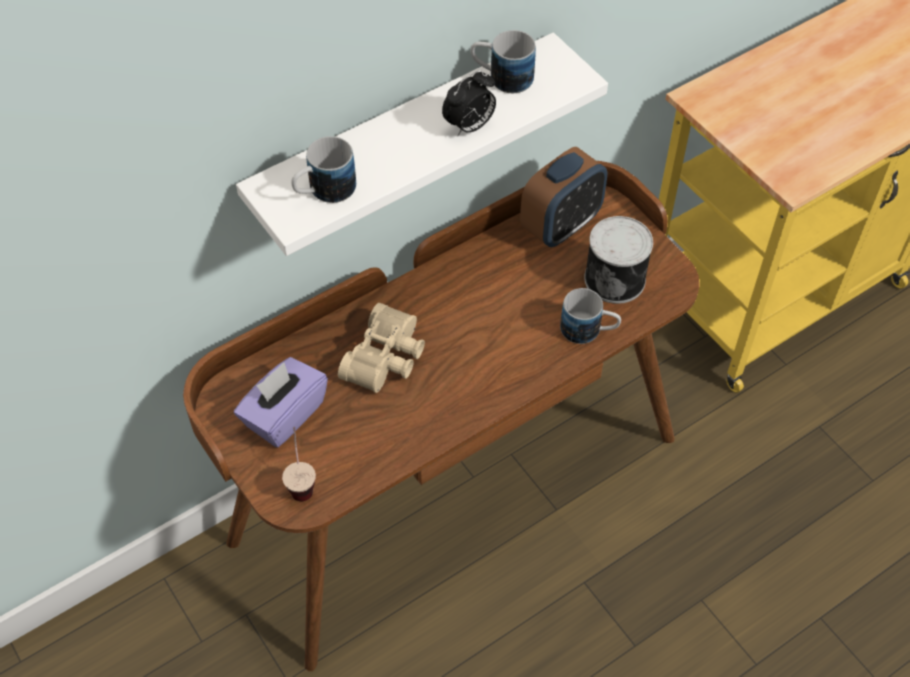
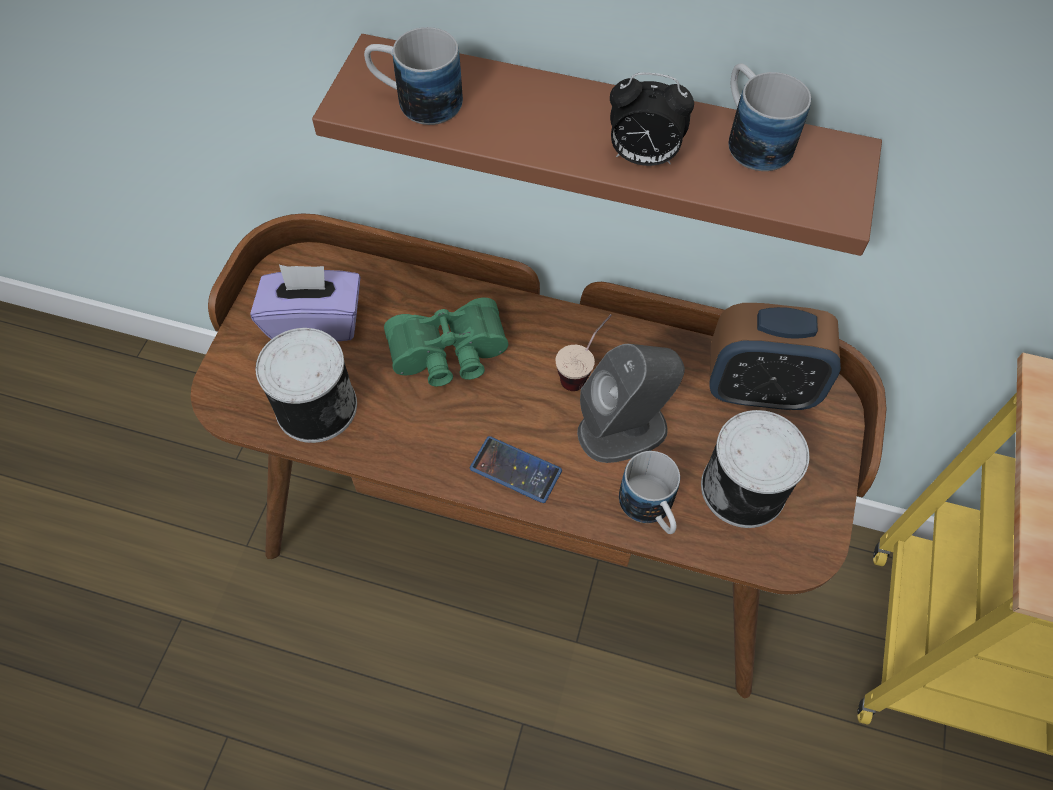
camera: 50 degrees right, 5 degrees up
white shelf [236,32,608,256] -> brown shelf [312,34,882,256]
cup [282,427,316,501] -> cup moved to [556,314,612,391]
beige binoculars [338,303,425,393] -> green binoculars [384,298,508,387]
none -> can [256,328,357,443]
none -> phone [470,436,562,503]
none -> grey speaker [577,344,685,463]

